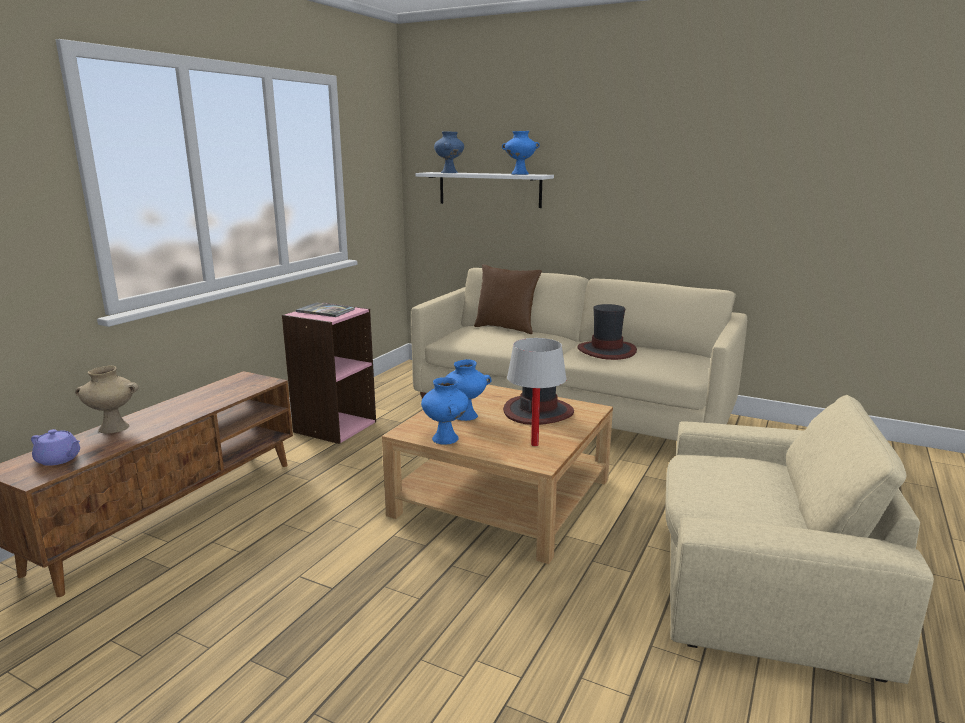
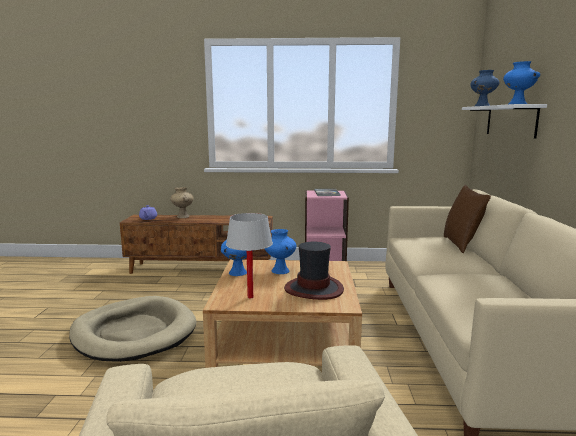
camera: 65 degrees right, 5 degrees down
hat [577,304,637,360] -> none
none -> beige dog bed [69,296,196,362]

